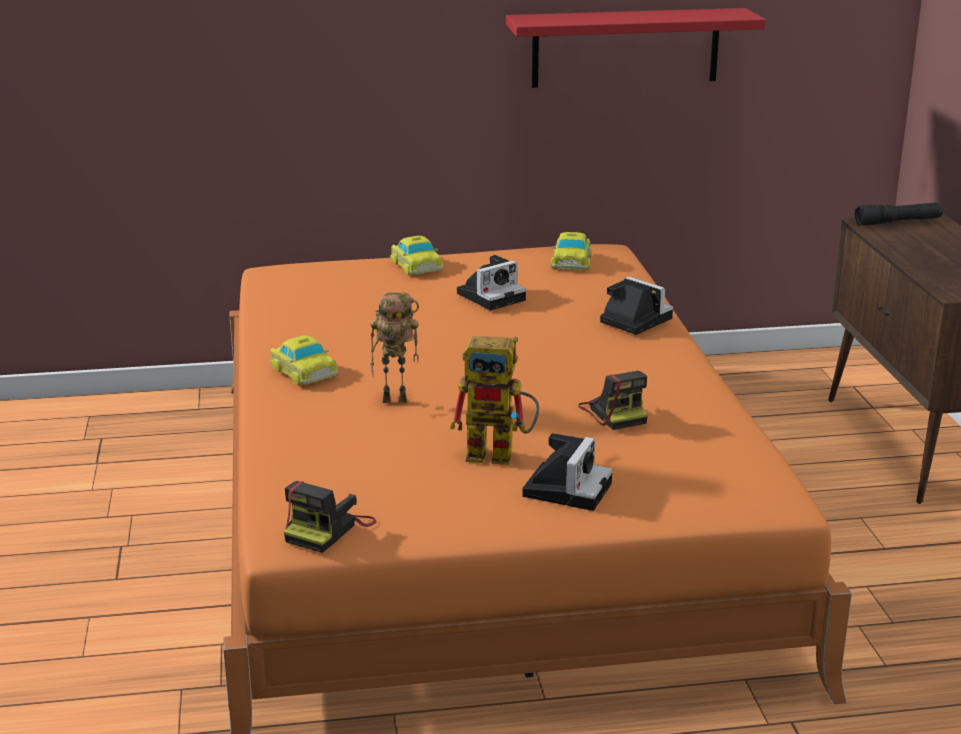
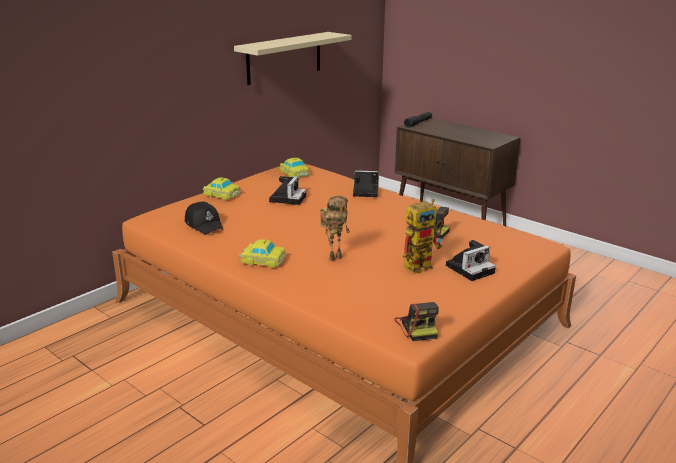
camera: 40 degrees left, 0 degrees up
red shelf [506,8,766,88] -> beige shelf [234,32,351,85]
camera [522,433,613,511] -> camera turned 75 degrees clockwise [446,240,496,281]
none -> black cap [185,202,223,235]

